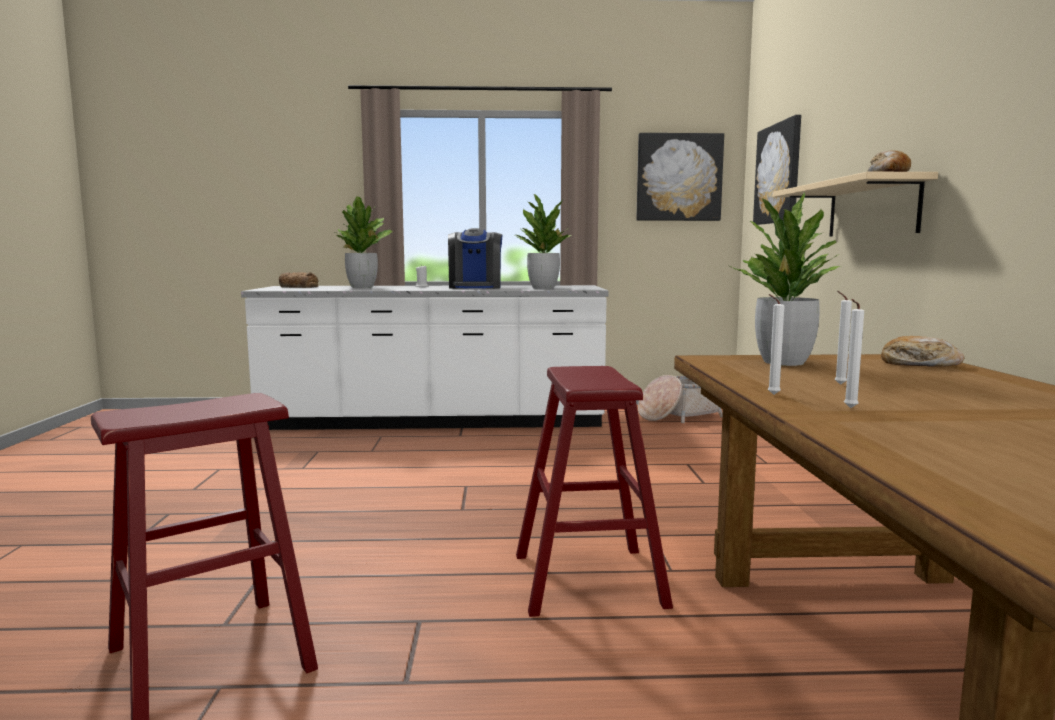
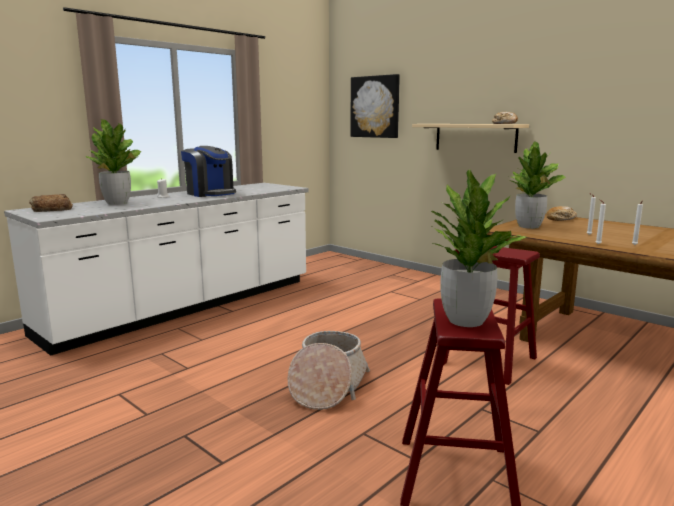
camera: 45 degrees left, 5 degrees up
potted plant [513,194,572,289] -> potted plant moved to [431,170,526,327]
picture [636,133,724,221] -> none
basket [638,375,723,423] -> basket moved to [288,331,370,410]

